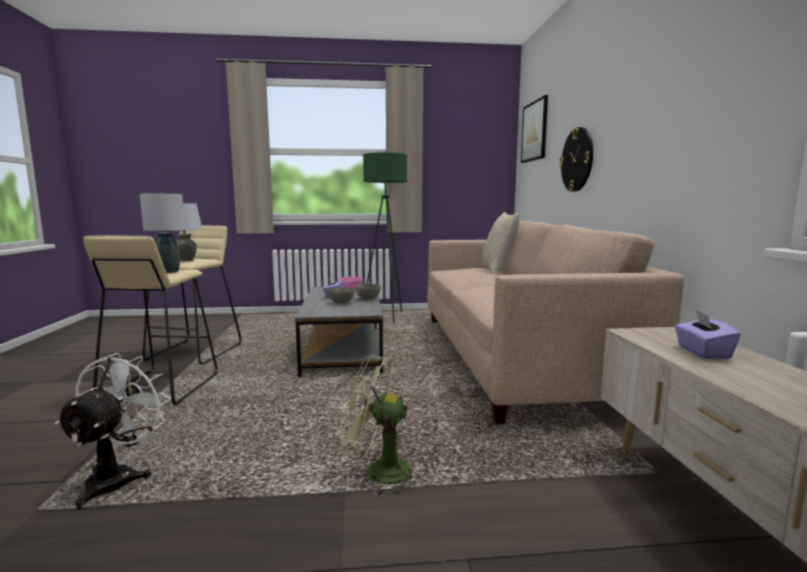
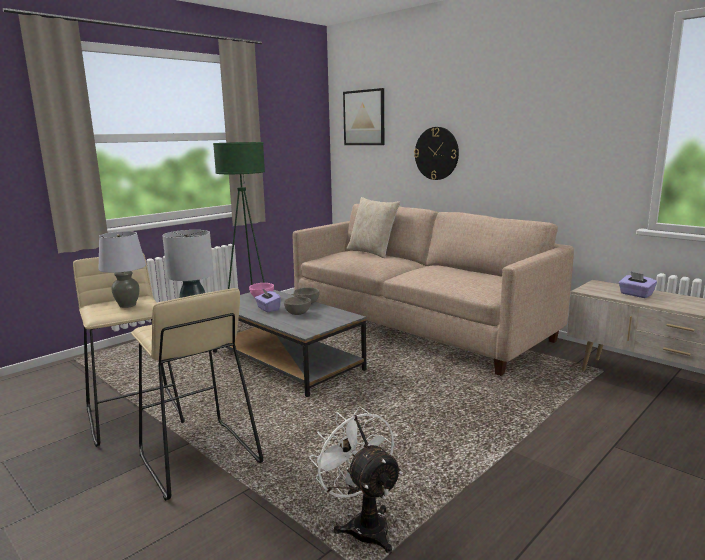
camera: 40 degrees left, 5 degrees up
green fan [340,355,416,496] -> none

